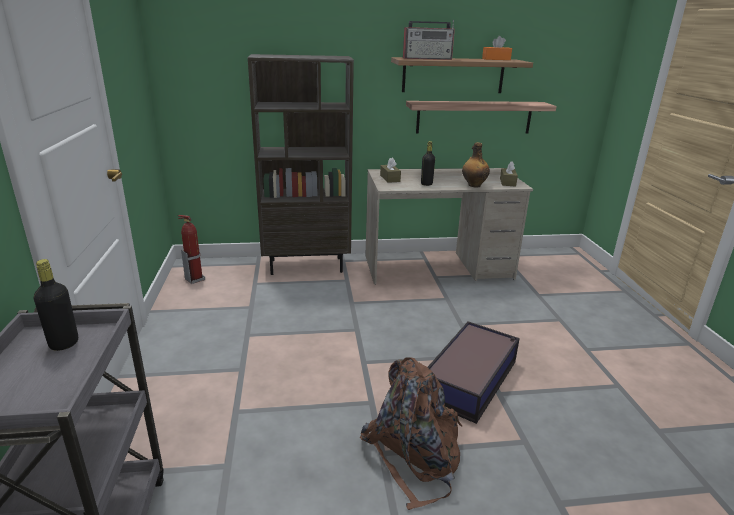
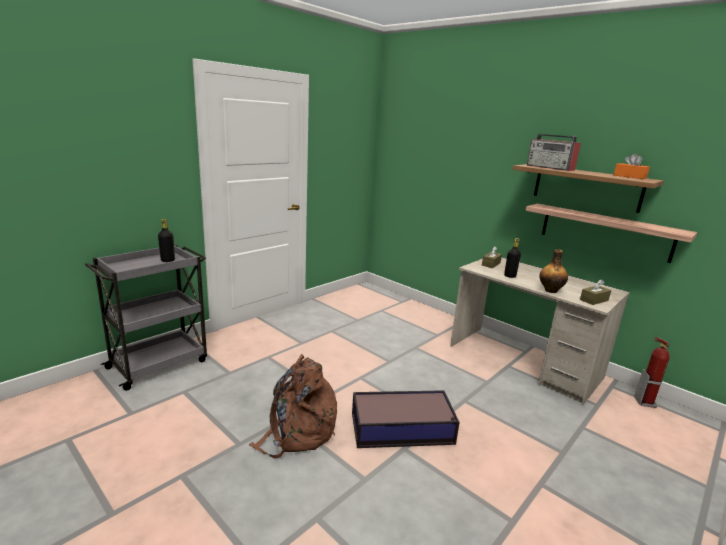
camera: 50 degrees right, 5 degrees down
fire extinguisher [178,215,205,284] -> fire extinguisher moved to [634,337,670,408]
brown bookcase [248,54,354,275] -> none

